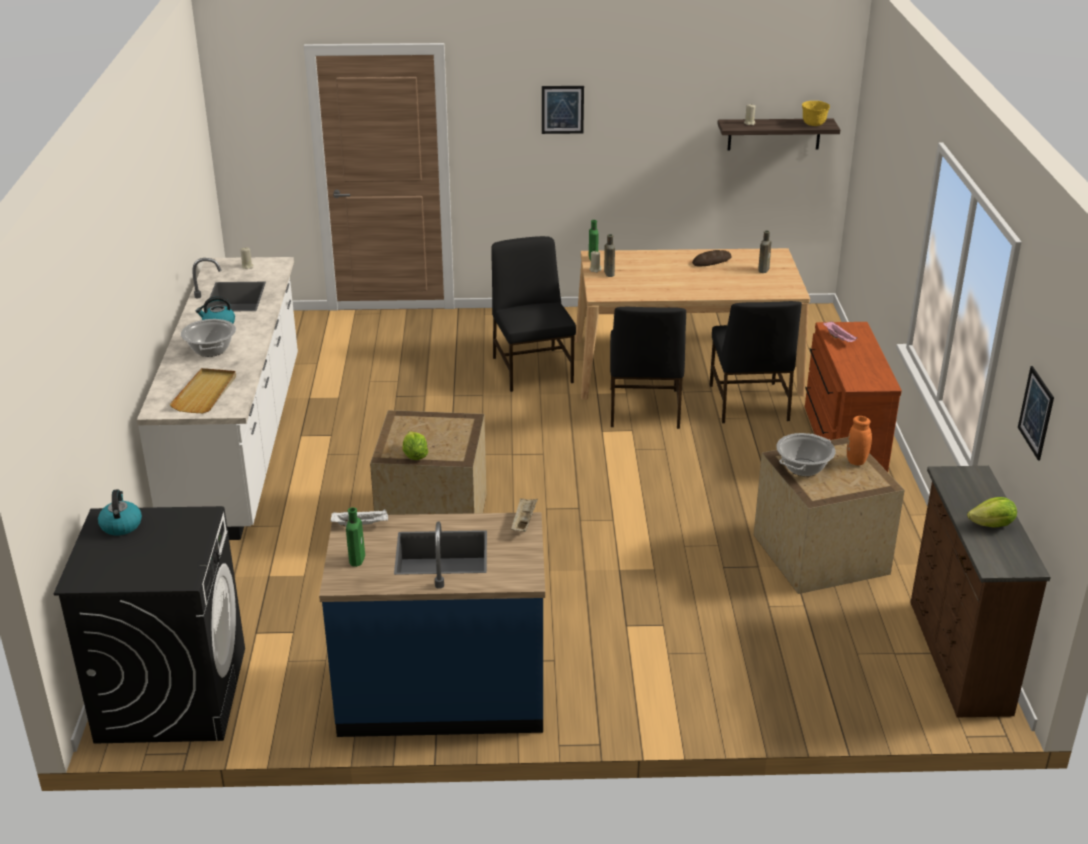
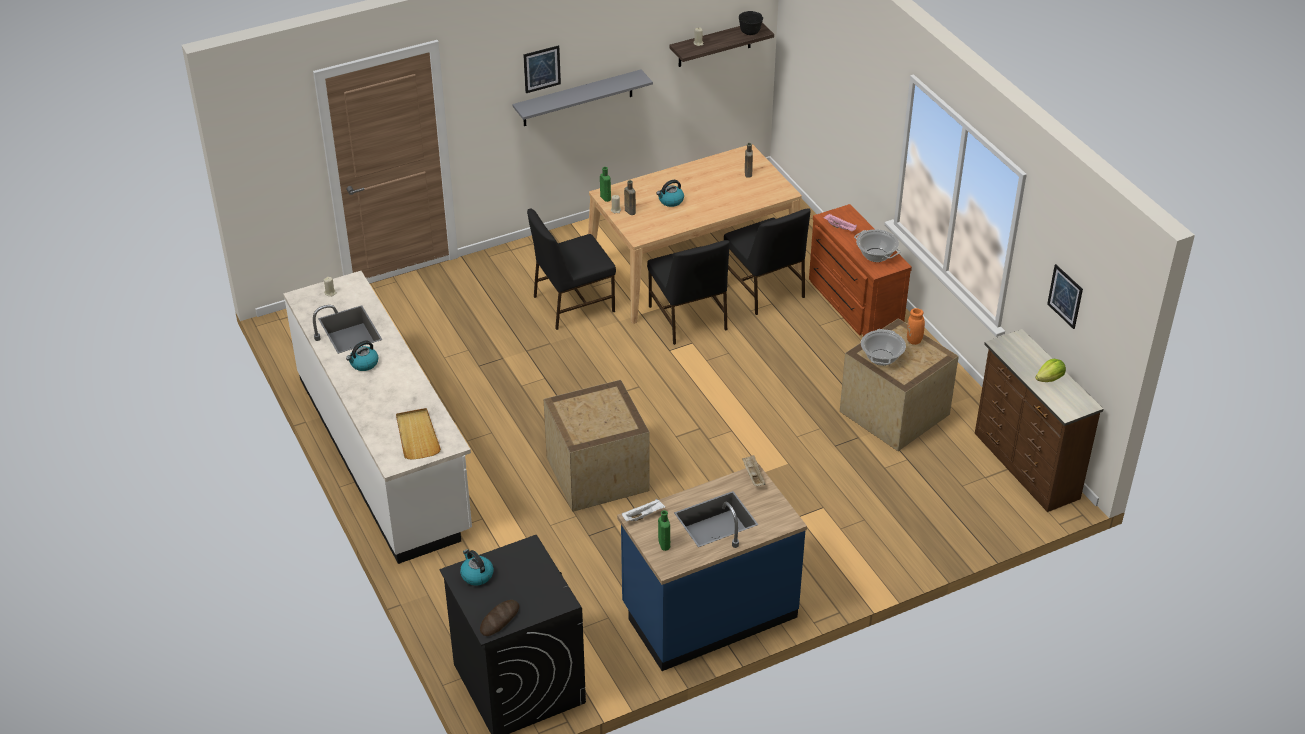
camera: 25 degrees left, 10 degrees up
cooking pot [181,319,236,357] -> cooking pot moved to [854,229,901,262]
lettuce [402,431,428,460] -> none
black chair [491,236,576,392] -> black chair turned 75 degrees counterclockwise [527,208,616,330]
bread [692,250,732,266] -> bread moved to [480,600,519,636]
yellow bowl [802,101,830,126] -> black bowl [739,11,763,35]
none -> grey shelf [512,70,653,126]
none -> kettle [656,180,684,207]

